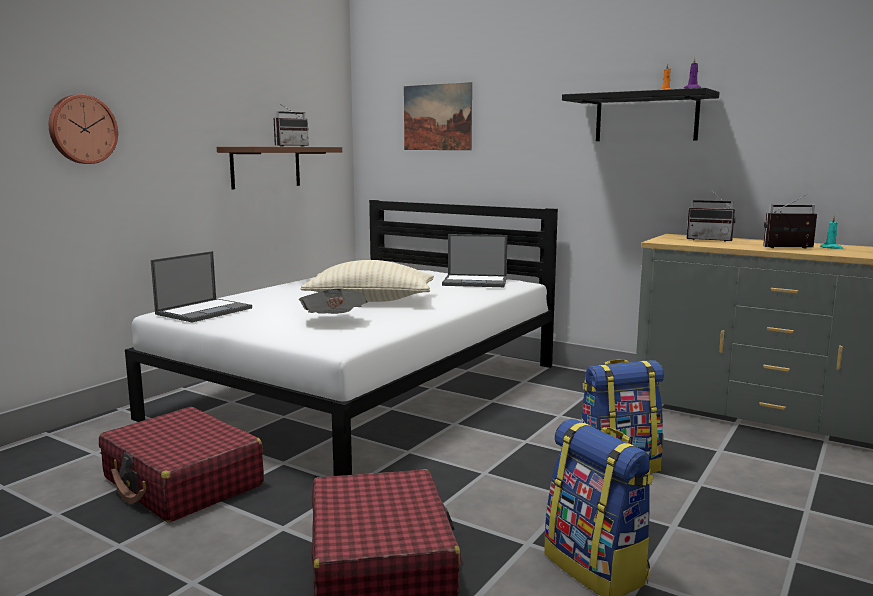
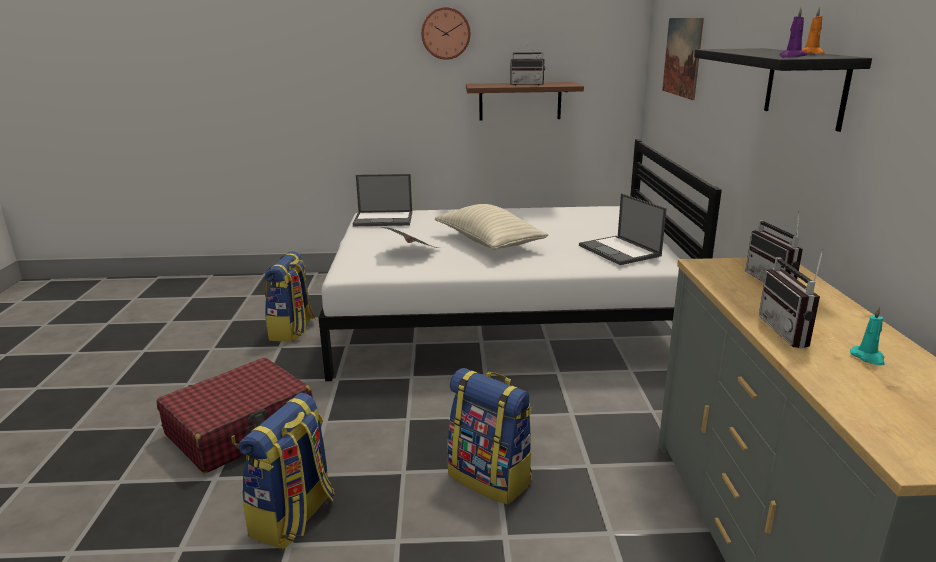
camera: 55 degrees right, 10 degrees up
wall clock [49,94,118,164] -> wall clock moved to [421,7,470,60]
red suitcase [99,407,264,523] -> backpack [265,251,316,342]
radio [763,194,817,249] -> radio turned 150 degrees counterclockwise [759,248,824,348]

